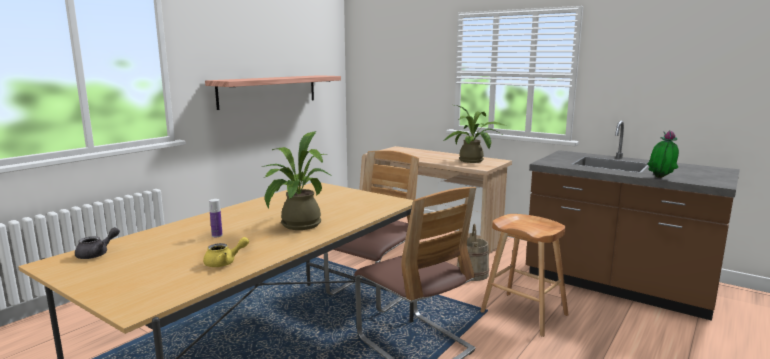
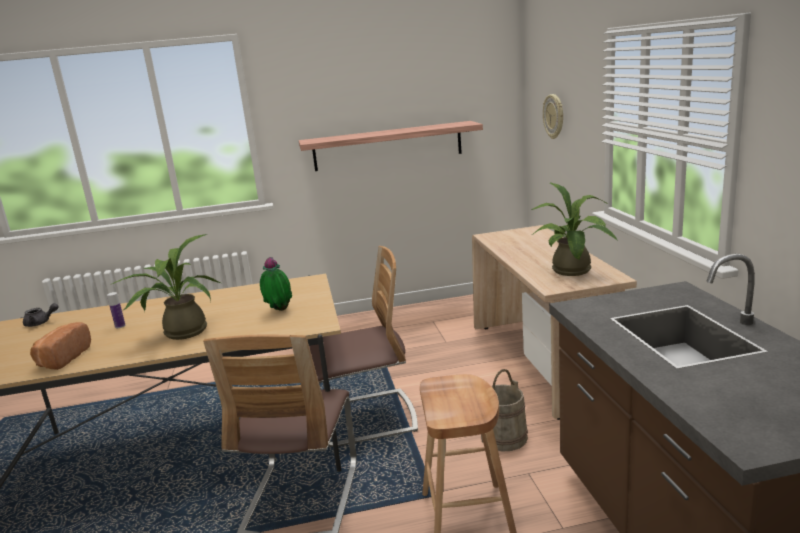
camera: 45 degrees right, 5 degrees up
yellow teapot [203,237,249,267] -> bread [30,322,91,370]
potted plant [647,130,679,178] -> potted plant moved to [260,257,292,311]
none -> wall clock [543,94,563,139]

